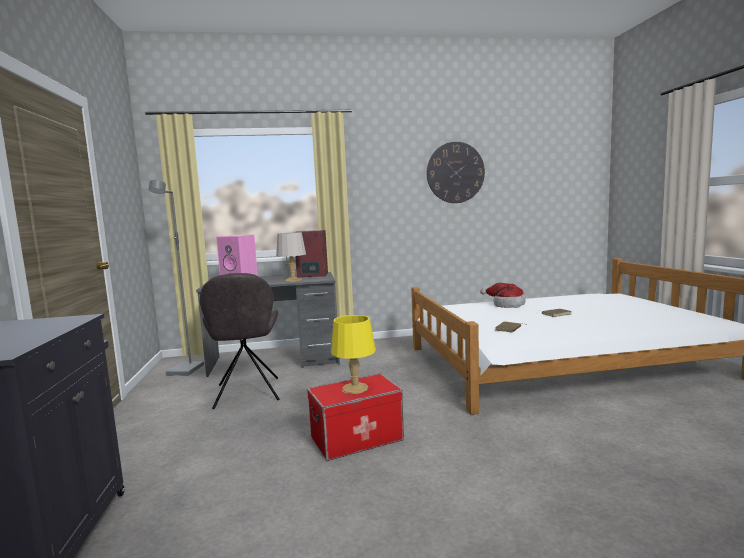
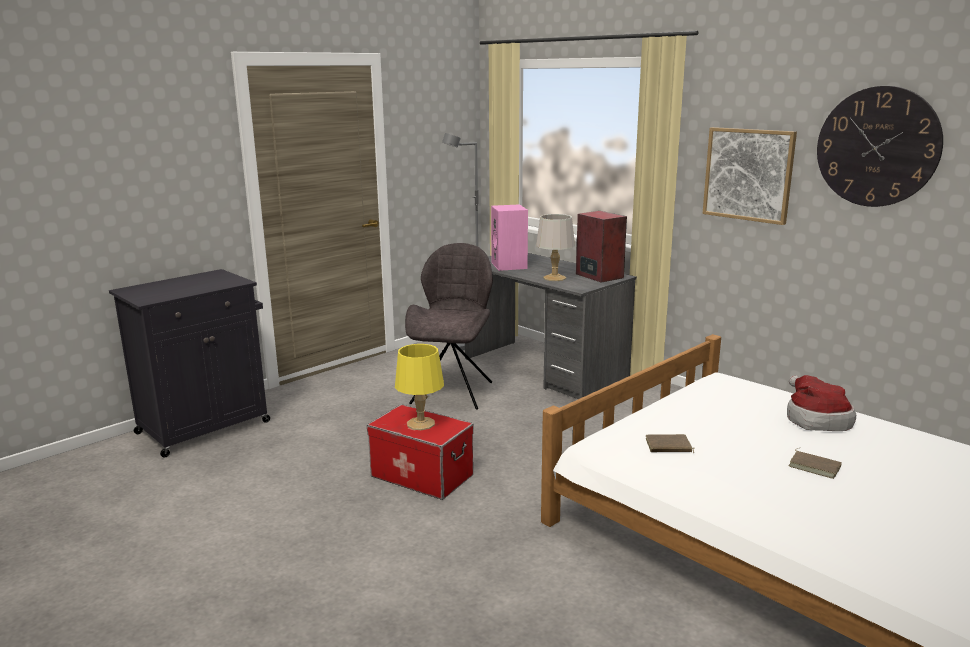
camera: 55 degrees right, 10 degrees up
grey chair [200,273,280,409] -> grey chair turned 150 degrees clockwise [405,243,493,410]
none -> picture [703,127,797,225]

